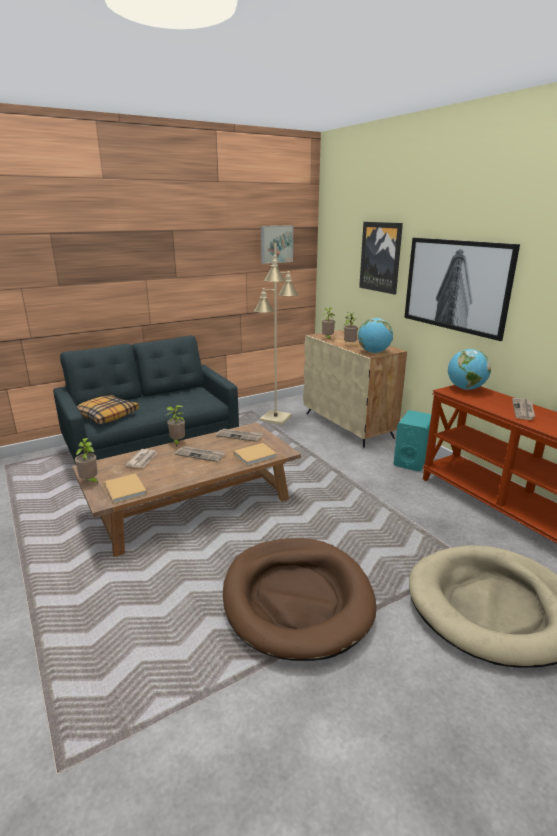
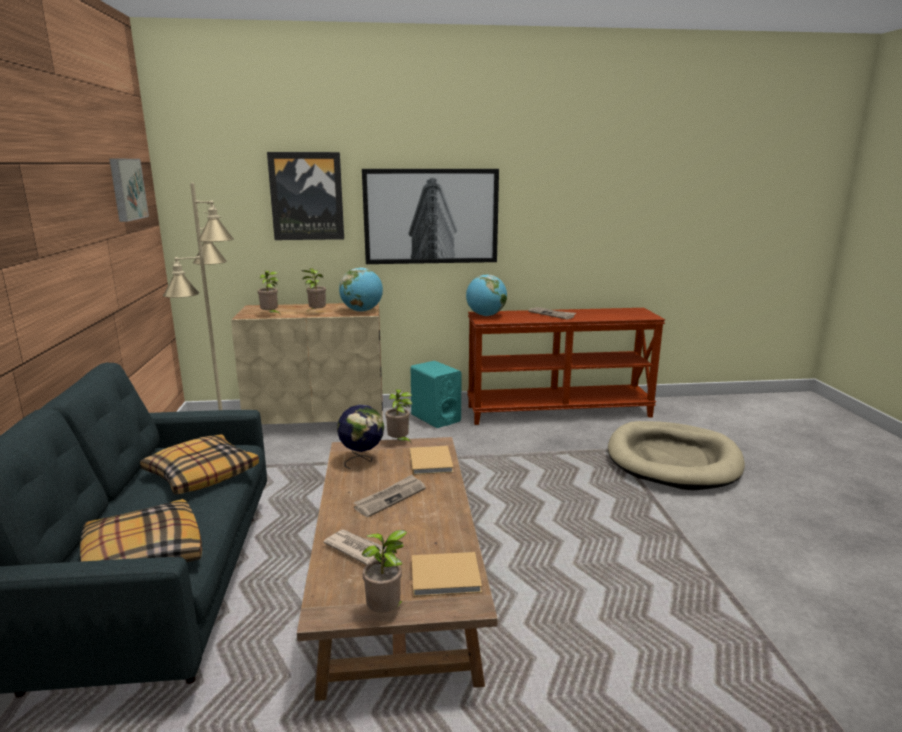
camera: 65 degrees left, 5 degrees down
potted plant [166,405,185,446] -> potted plant moved to [385,389,412,444]
newspaper [216,429,263,442] -> globe [337,404,384,469]
brown dog bed [223,538,376,661] -> none
none -> pillow [140,434,259,495]

